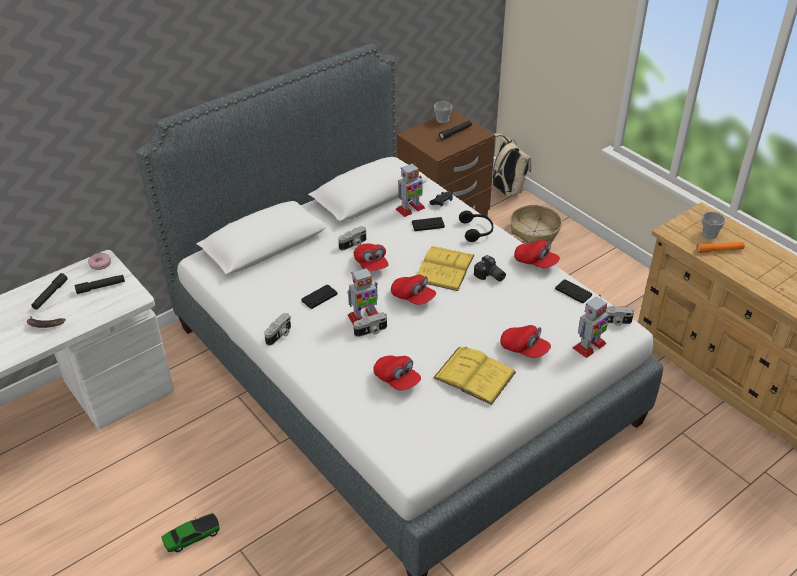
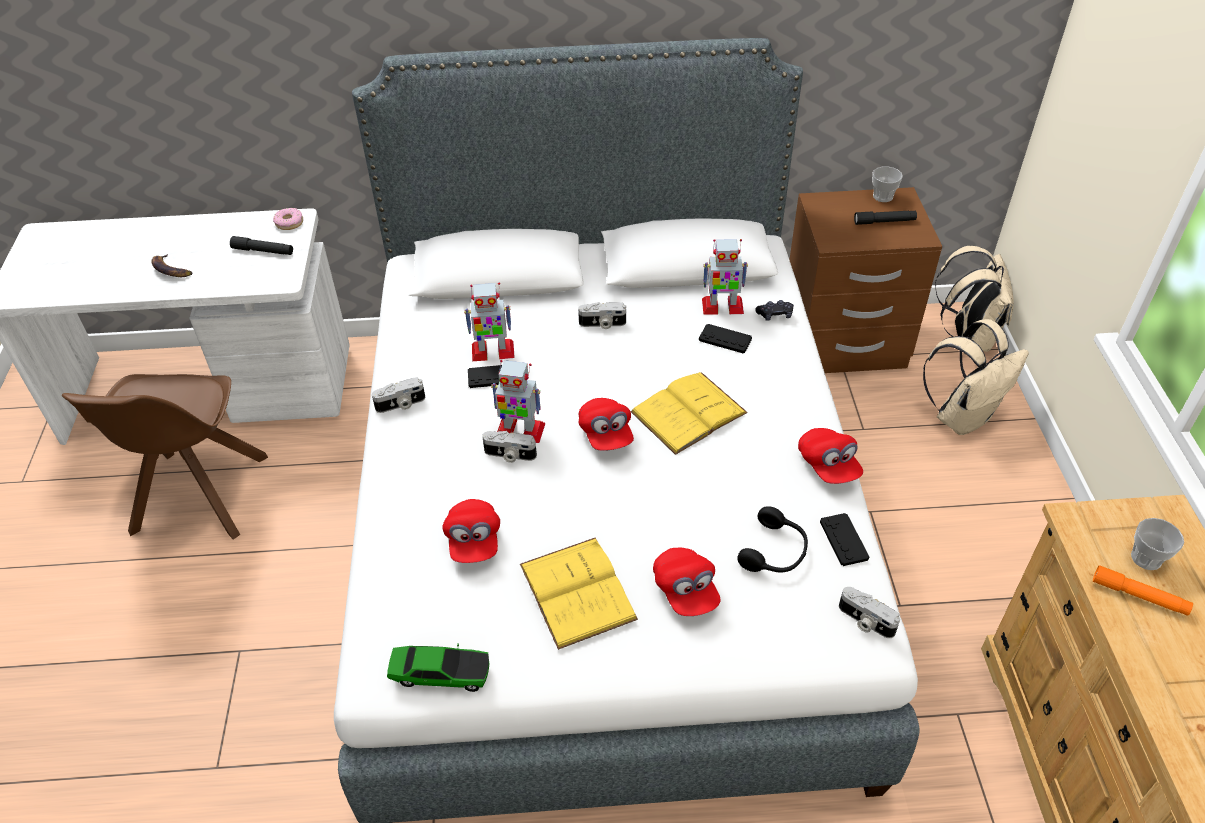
camera: 35 degrees right, 5 degrees up
black flashlight [32,273,68,310] -> none
toy car [161,513,220,552] -> toy car moved to [387,644,489,692]
red cap [354,244,389,271] -> none
black headphones [459,211,493,242] -> black headphones moved to [737,506,808,573]
camera [474,255,506,282] -> none
basket [510,205,562,243] -> beige backpack [923,319,1029,435]
toy robot [573,295,609,358] -> toy robot moved to [464,282,515,361]
none -> brown chair [62,374,268,540]

